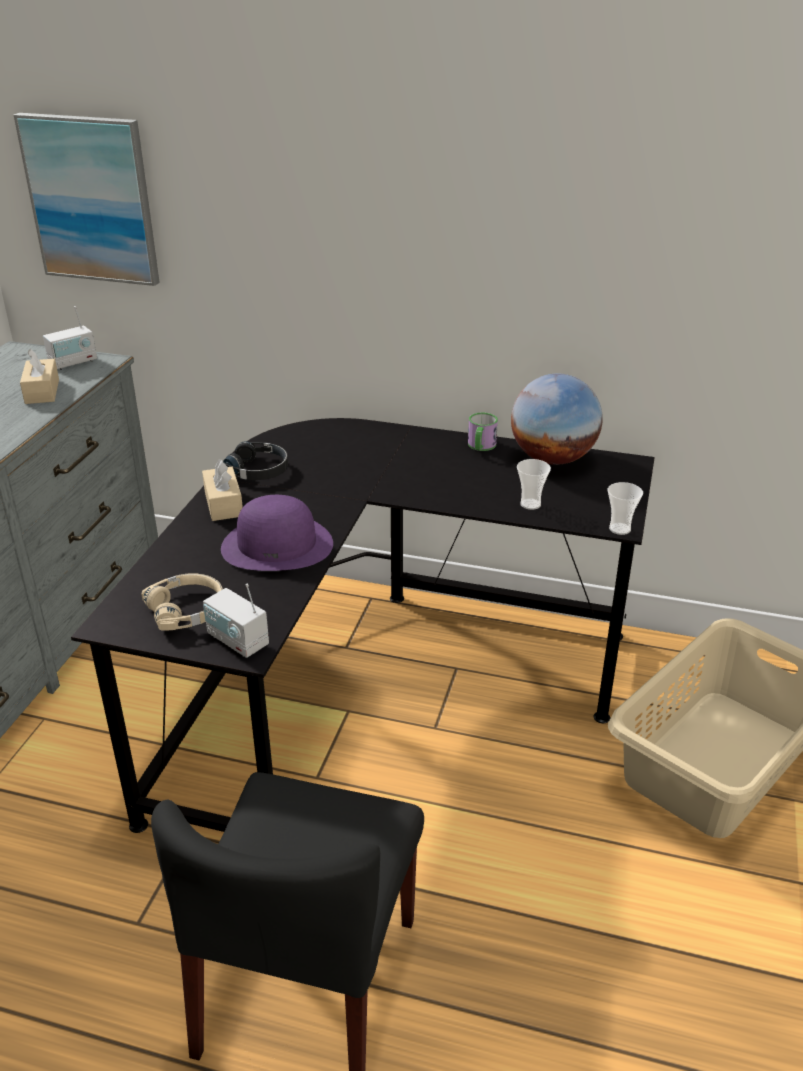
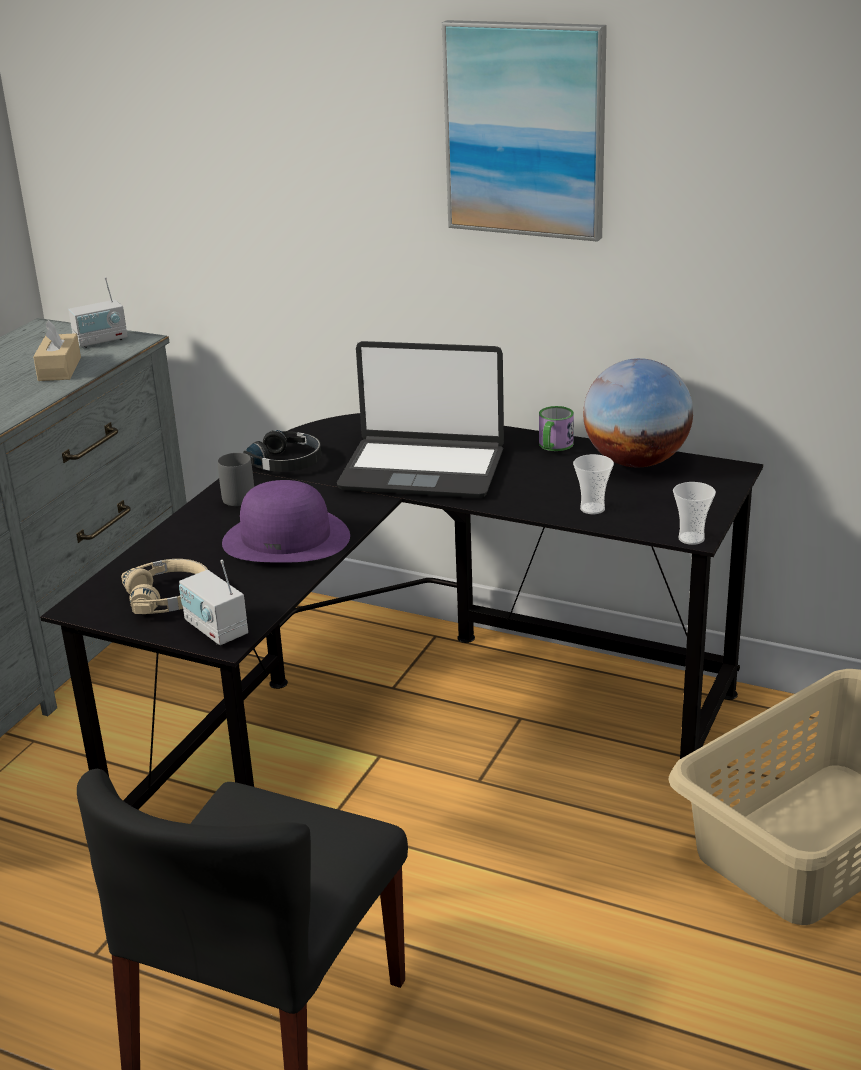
camera: 10 degrees right, 5 degrees down
picture [14,113,160,286] -> picture moved to [442,20,607,242]
beige tissue box [202,459,243,521] -> grey mug [218,453,254,506]
none -> laptop [337,341,504,498]

